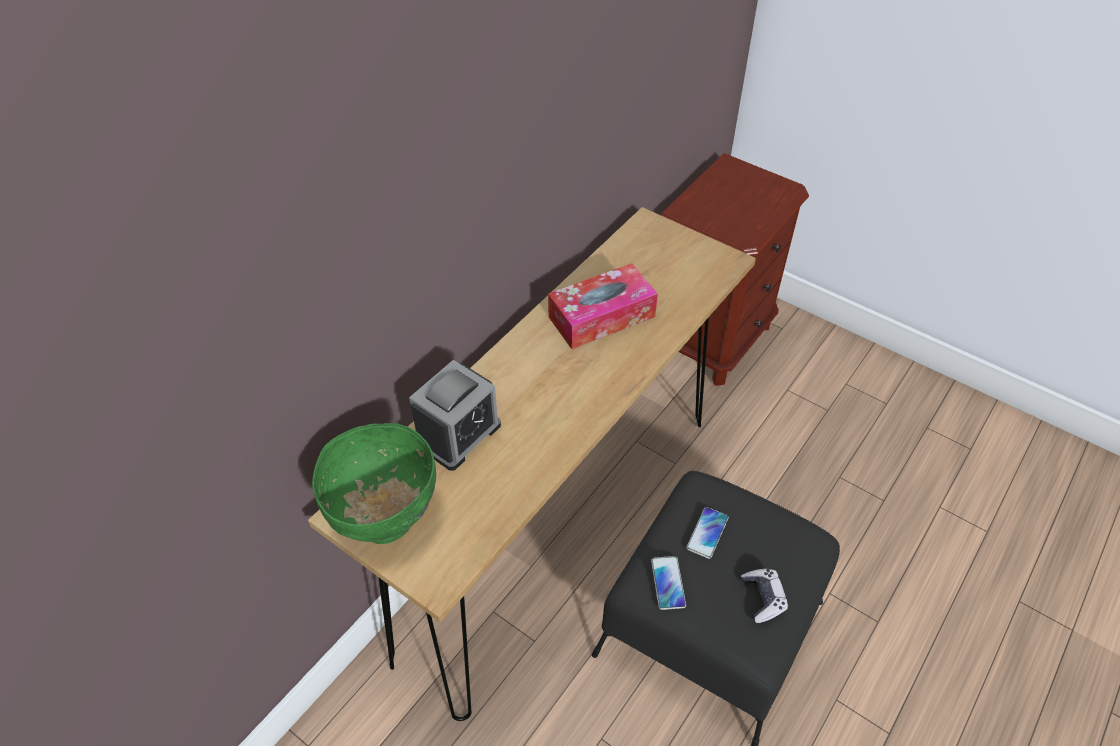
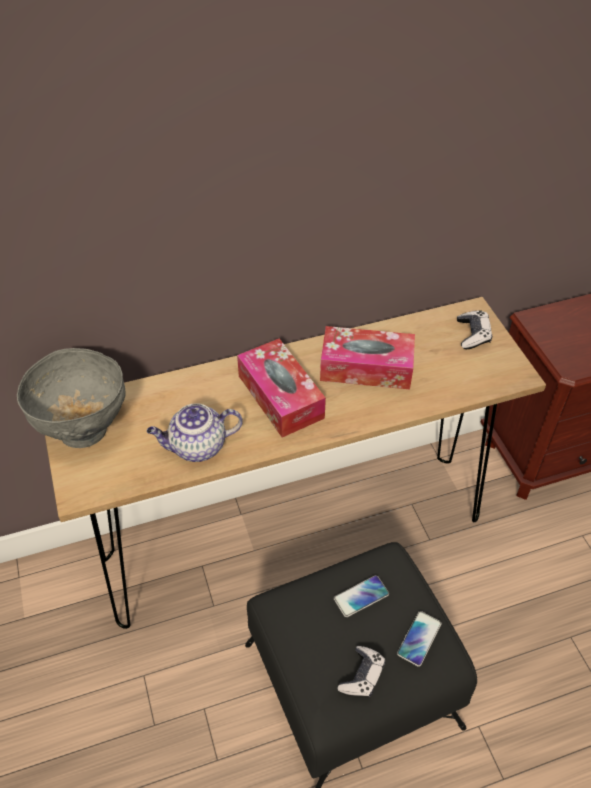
camera: 35 degrees right, 0 degrees up
green bowl [312,423,436,544] -> grey bowl [17,348,126,448]
alarm clock [409,360,501,471] -> none
phone [651,556,686,610] -> phone moved to [397,611,441,667]
none -> teapot [147,403,243,462]
none -> tissue box [237,339,326,437]
none -> game controller [457,310,492,349]

